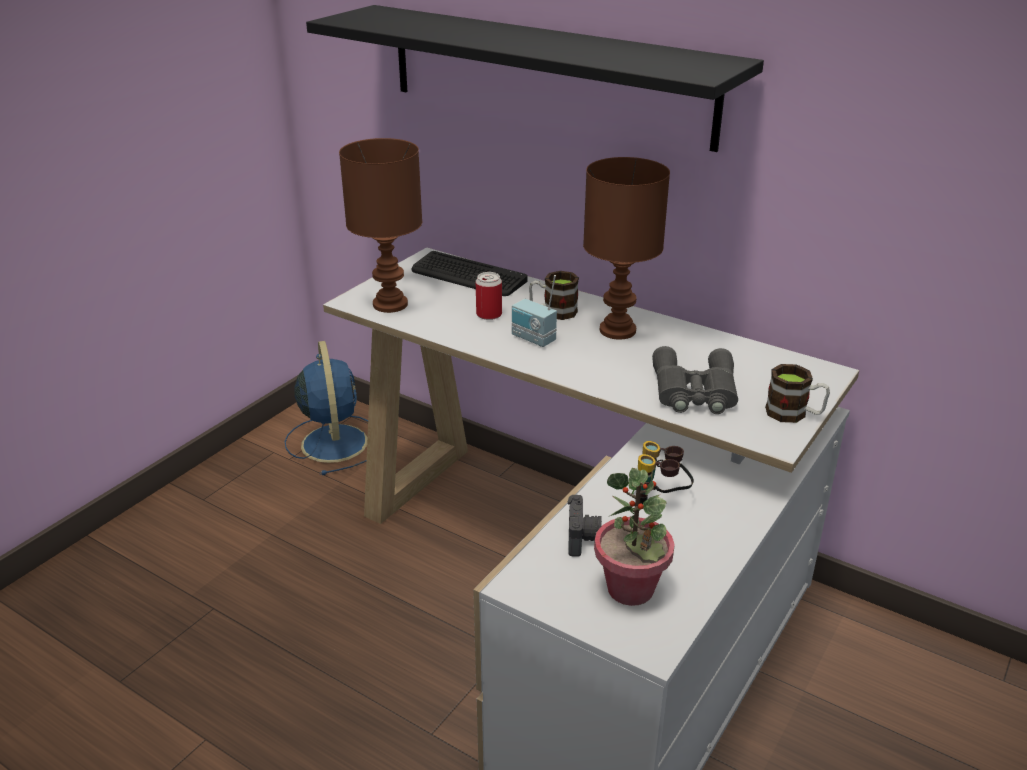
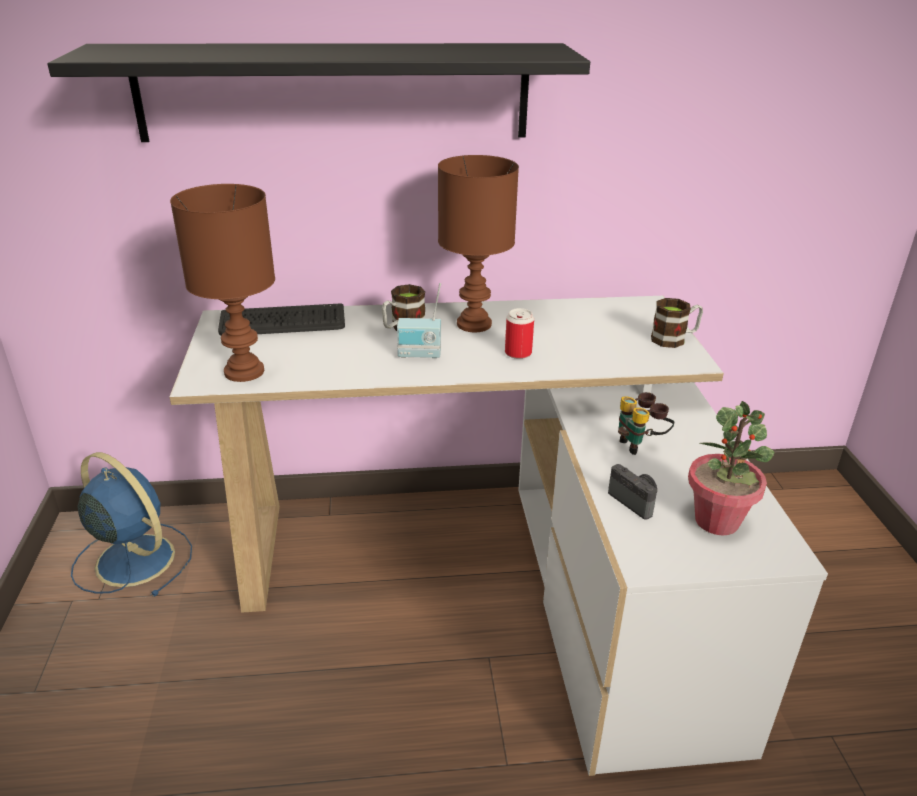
camera: 40 degrees left, 0 degrees up
can [476,272,502,320] -> can moved to [505,308,534,359]
grey binoculars [652,346,738,414] -> none

